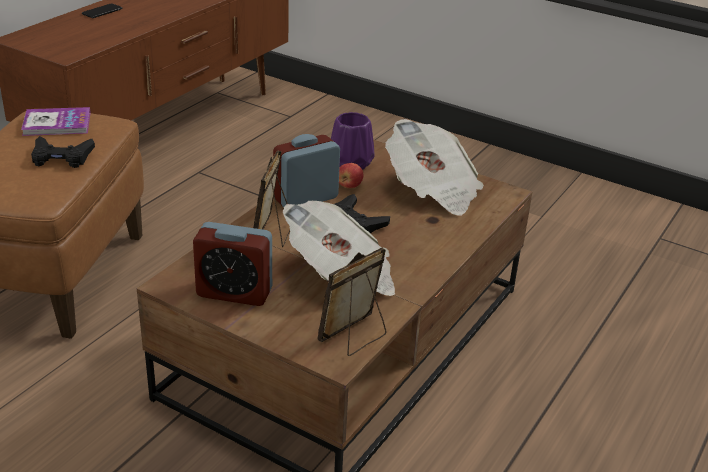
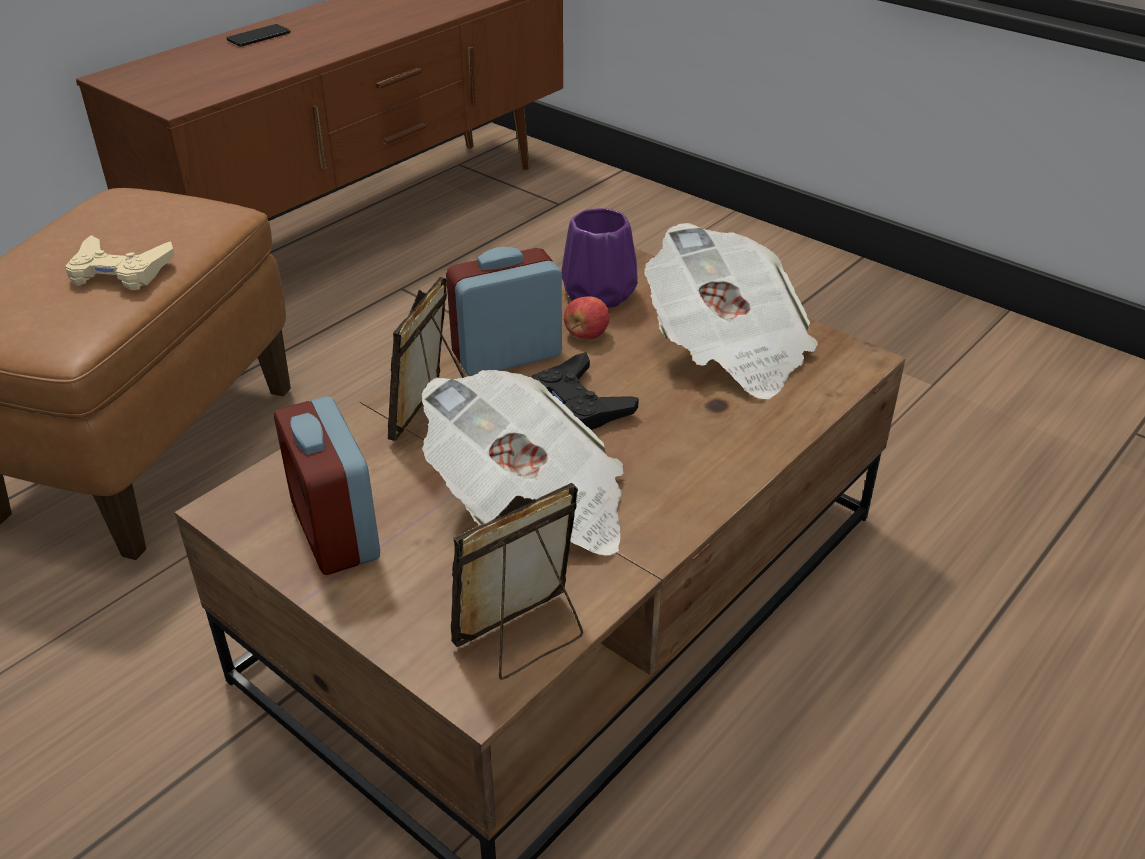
camera: 10 degrees right, 5 degrees up
book [21,107,91,136] -> none
black game controller [31,136,95,168] -> beige game controller [65,235,175,291]
alarm clock [193,222,272,306] -> alarm clock turned 45 degrees clockwise [274,396,380,575]

